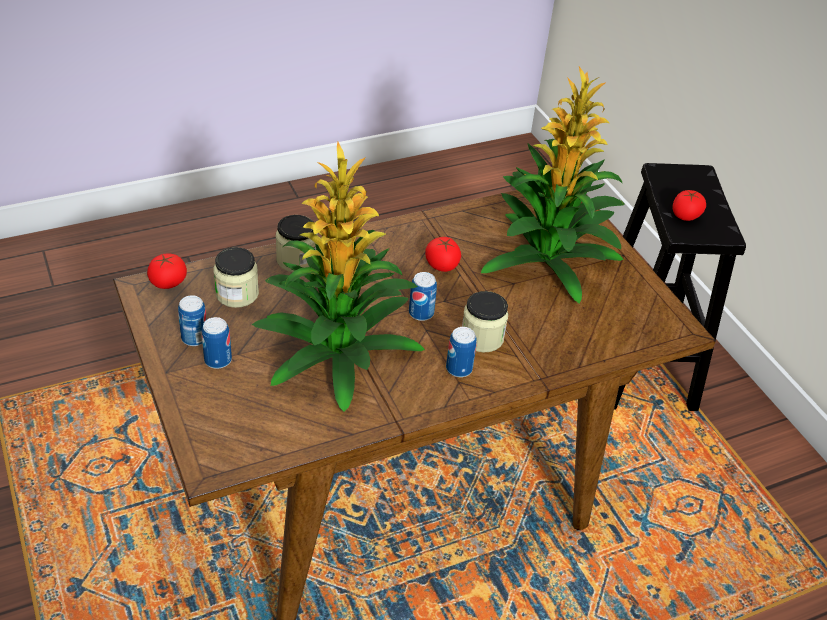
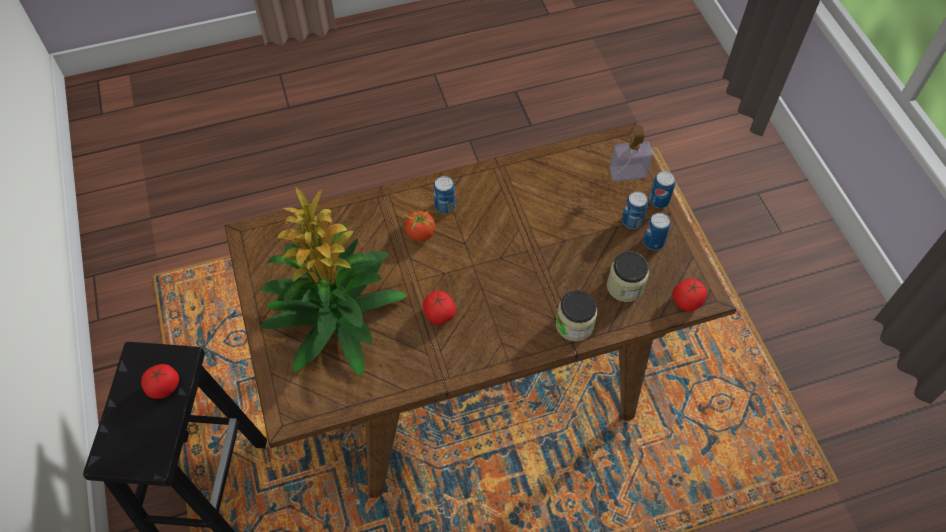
camera: 170 degrees left, 15 degrees up
potted plant [252,142,425,412] -> none
can [409,272,437,321] -> can moved to [649,171,675,209]
jar [462,291,508,352] -> tomato [402,208,435,241]
none -> soap dispenser [609,125,653,182]

